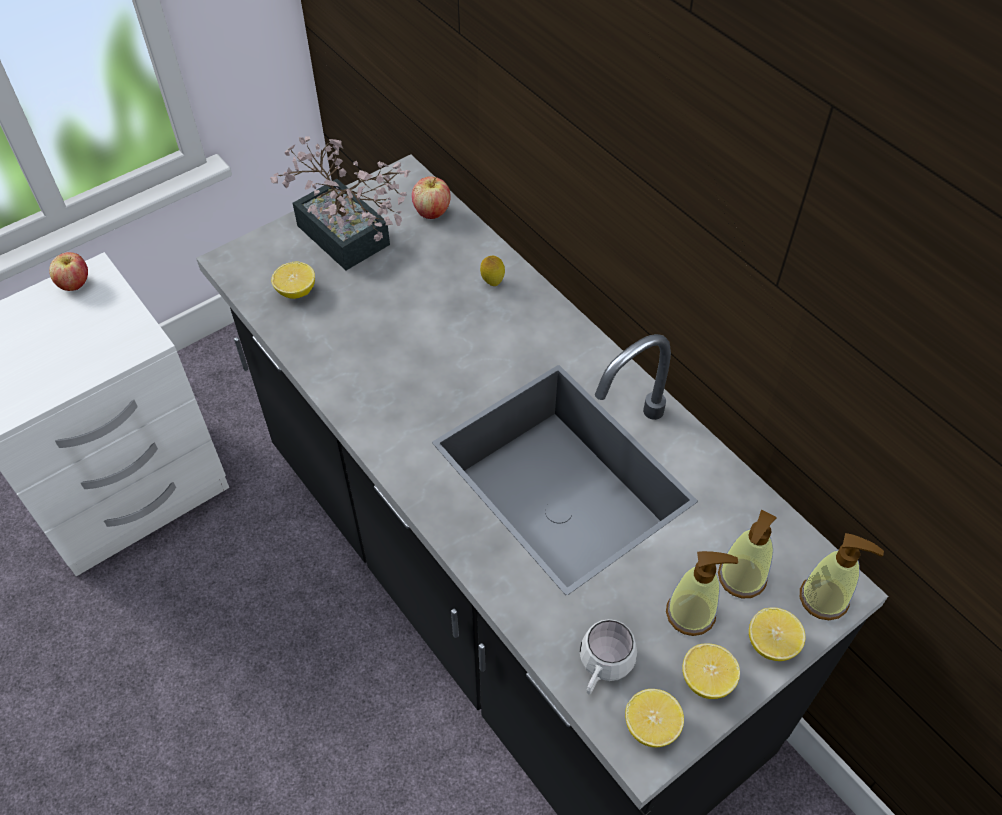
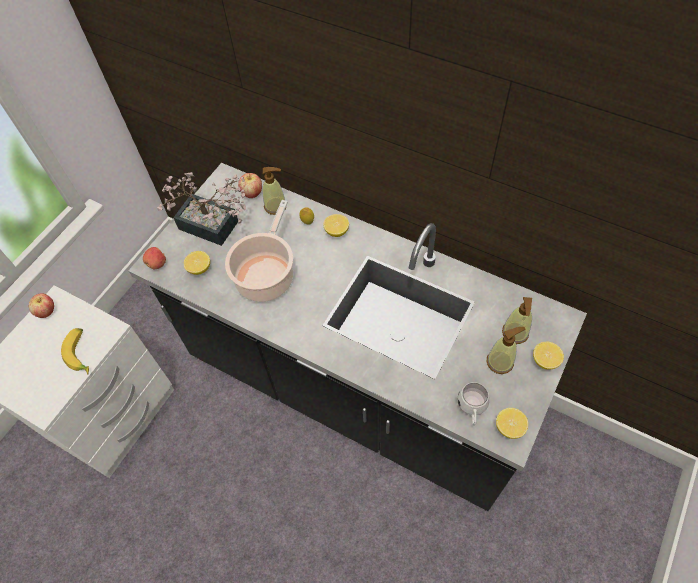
camera: 20 degrees left, 5 degrees up
lemon [682,643,740,699] -> lemon moved to [324,214,349,237]
soap dispenser [800,533,884,620] -> soap dispenser moved to [263,167,285,215]
none -> banana [61,328,89,375]
none -> apple [143,247,166,269]
none -> cooking pot [225,200,293,302]

